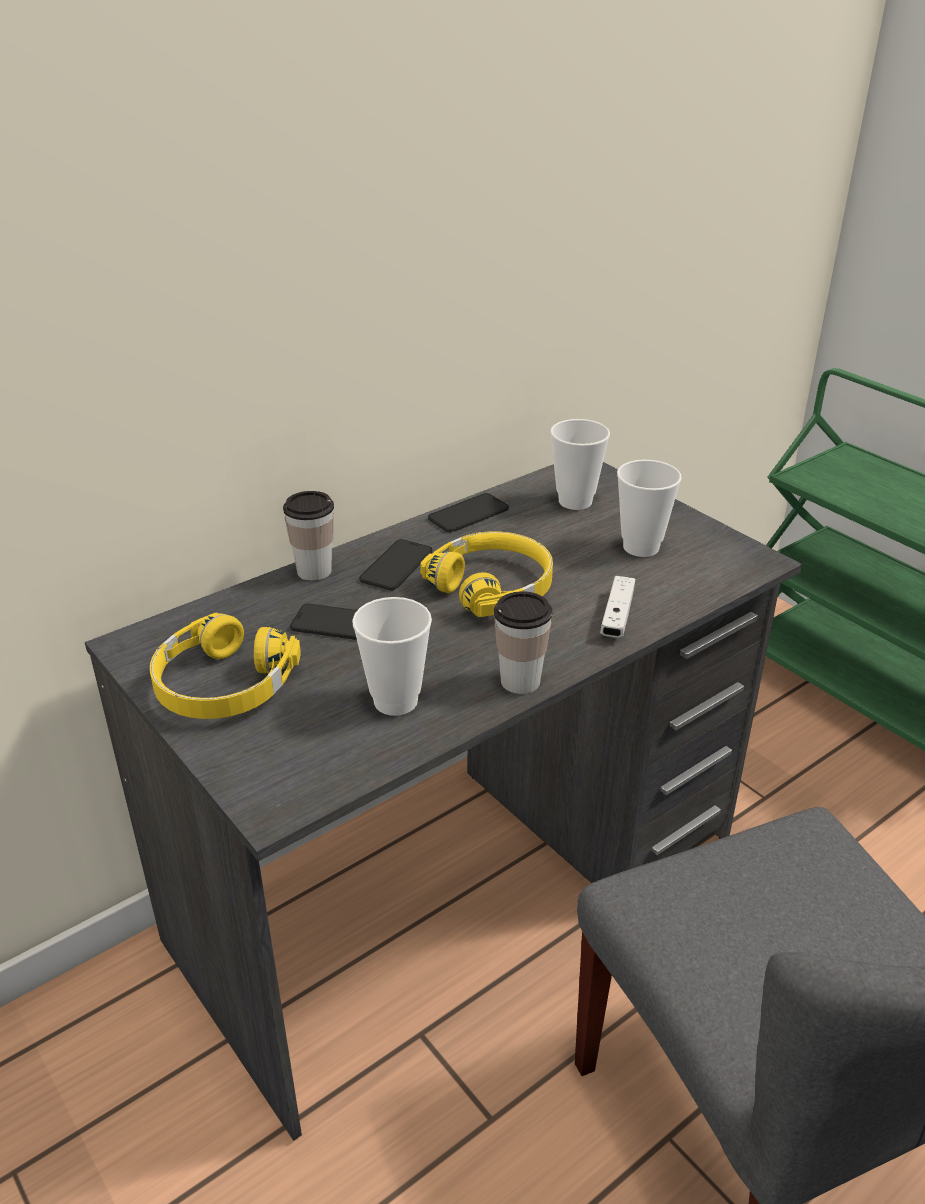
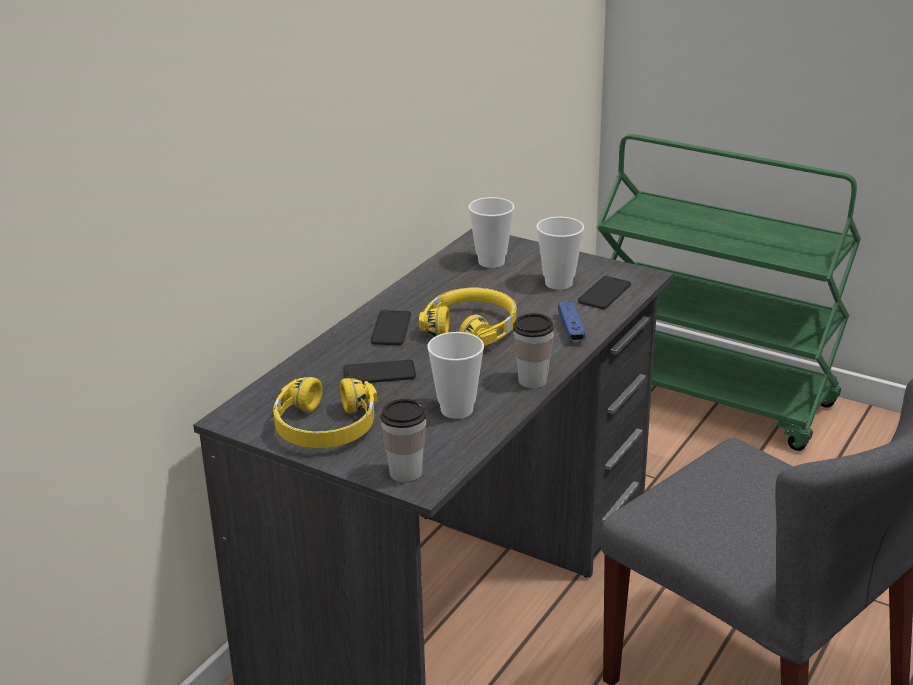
camera: 20 degrees left, 5 degrees down
cup [283,491,334,581] -> cup moved to [380,399,427,482]
phone [428,493,509,533] -> phone moved to [578,276,631,309]
white game controller [600,576,635,638] -> blue game controller [558,301,585,342]

